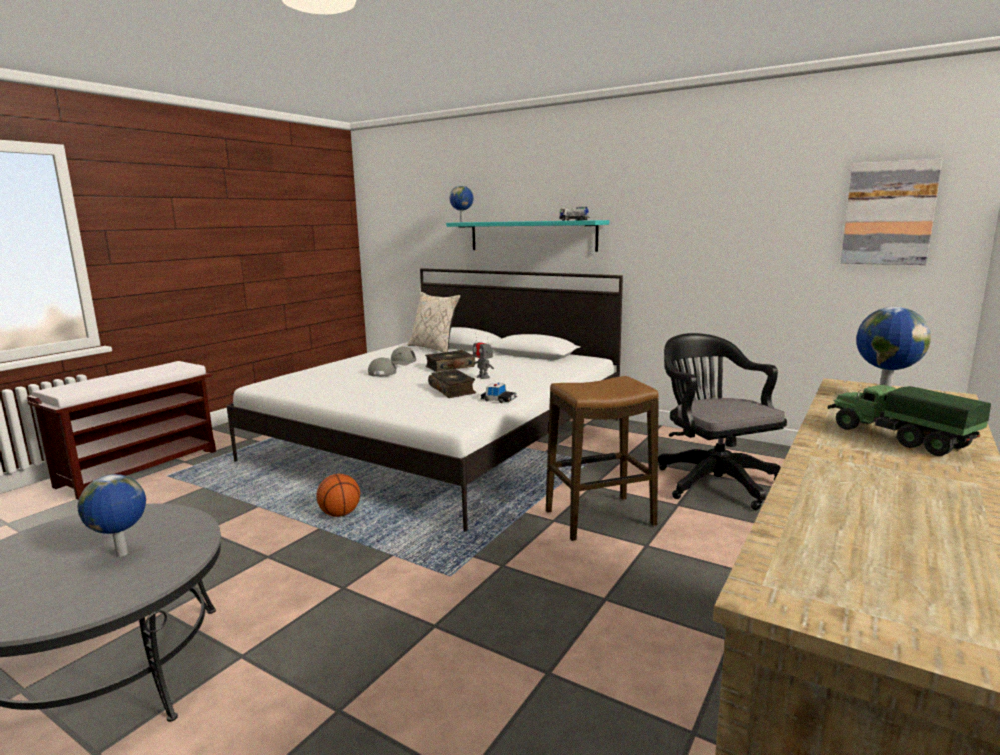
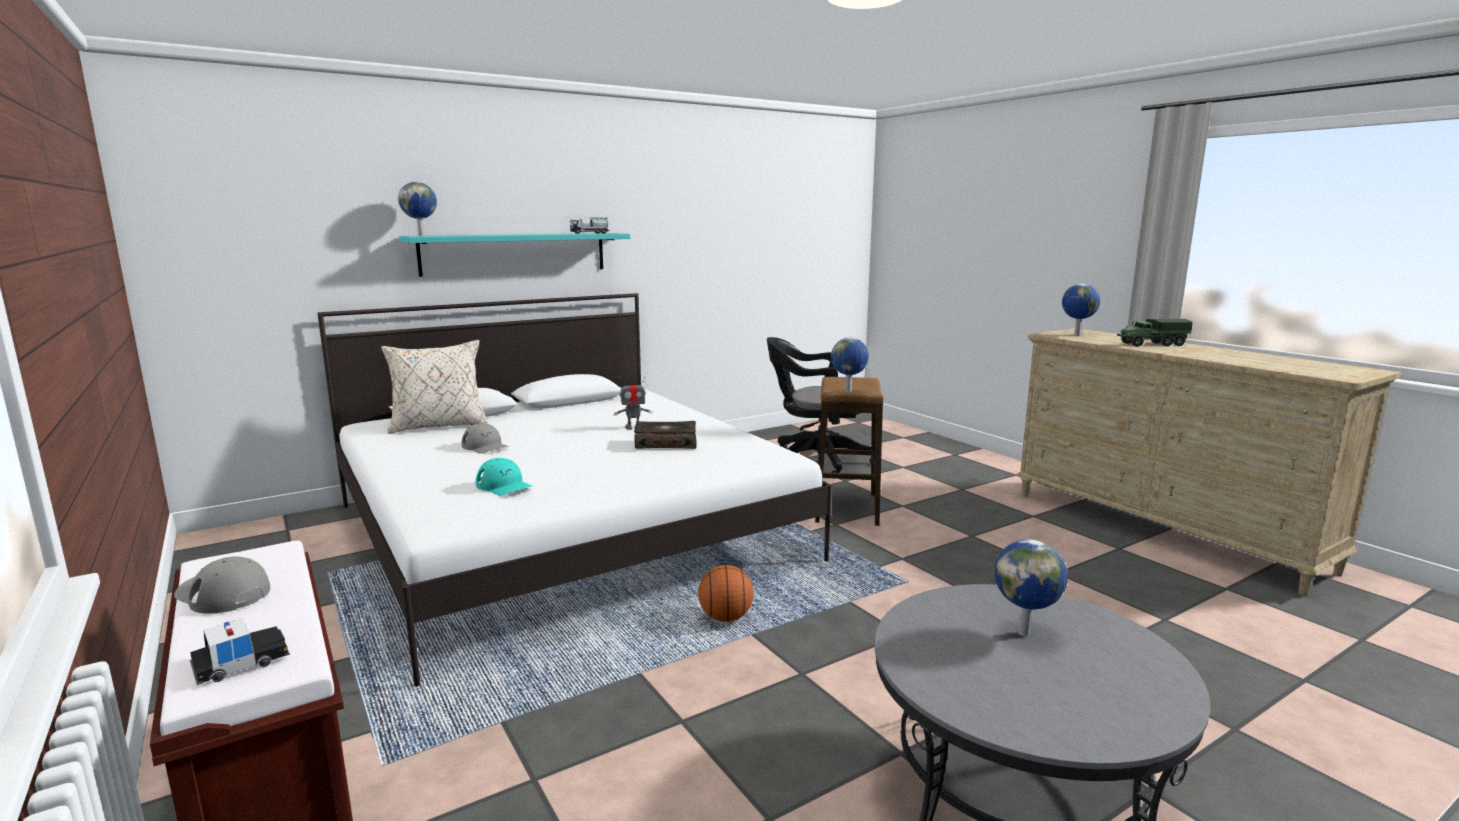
camera: 65 degrees left, 0 degrees up
grey cap [368,358,397,376] -> grey cap moved to [174,556,270,614]
book [425,350,475,372] -> none
toy car [480,382,517,403] -> toy car moved to [190,618,290,685]
picture [841,159,942,265] -> none
none -> turquoise cap [476,458,532,495]
none -> globe [831,338,869,392]

